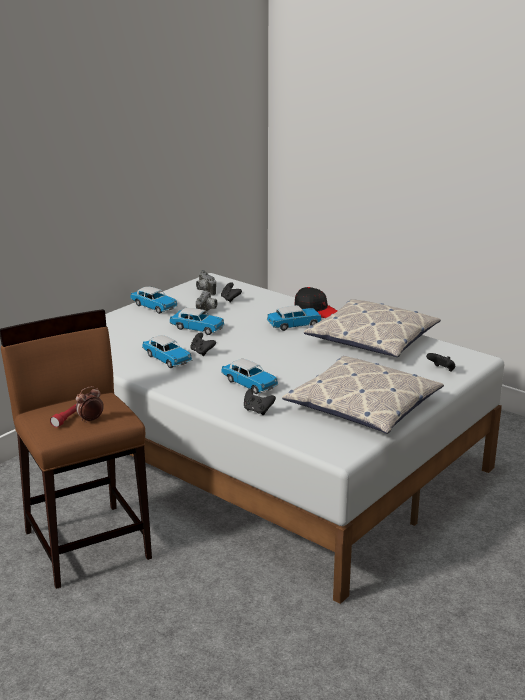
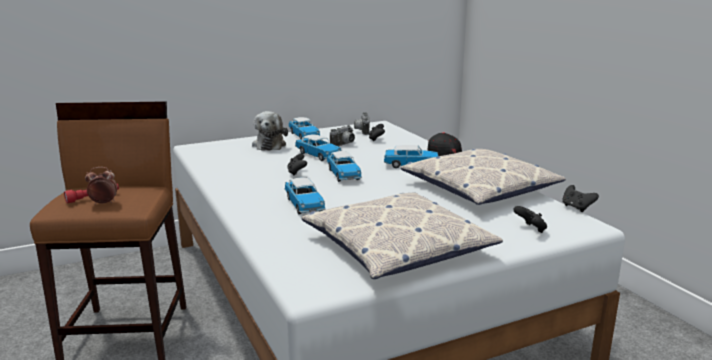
camera: 25 degrees right, 5 degrees down
toy car [142,335,192,368] -> toy car moved to [327,151,362,182]
black game controller [244,389,276,415] -> black game controller moved to [562,185,599,212]
none -> plush toy [252,111,288,151]

